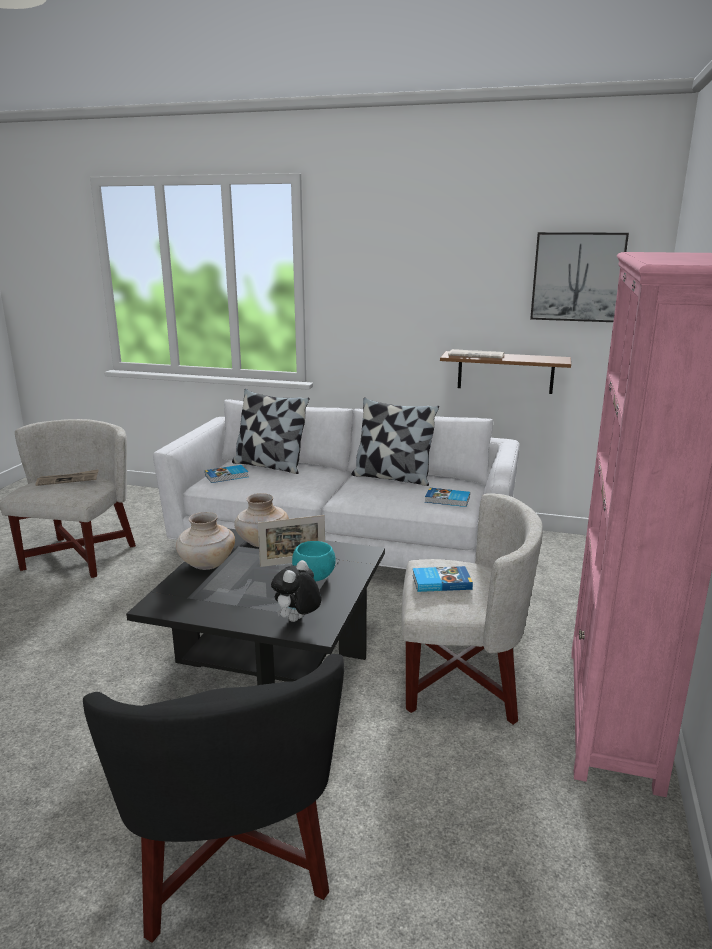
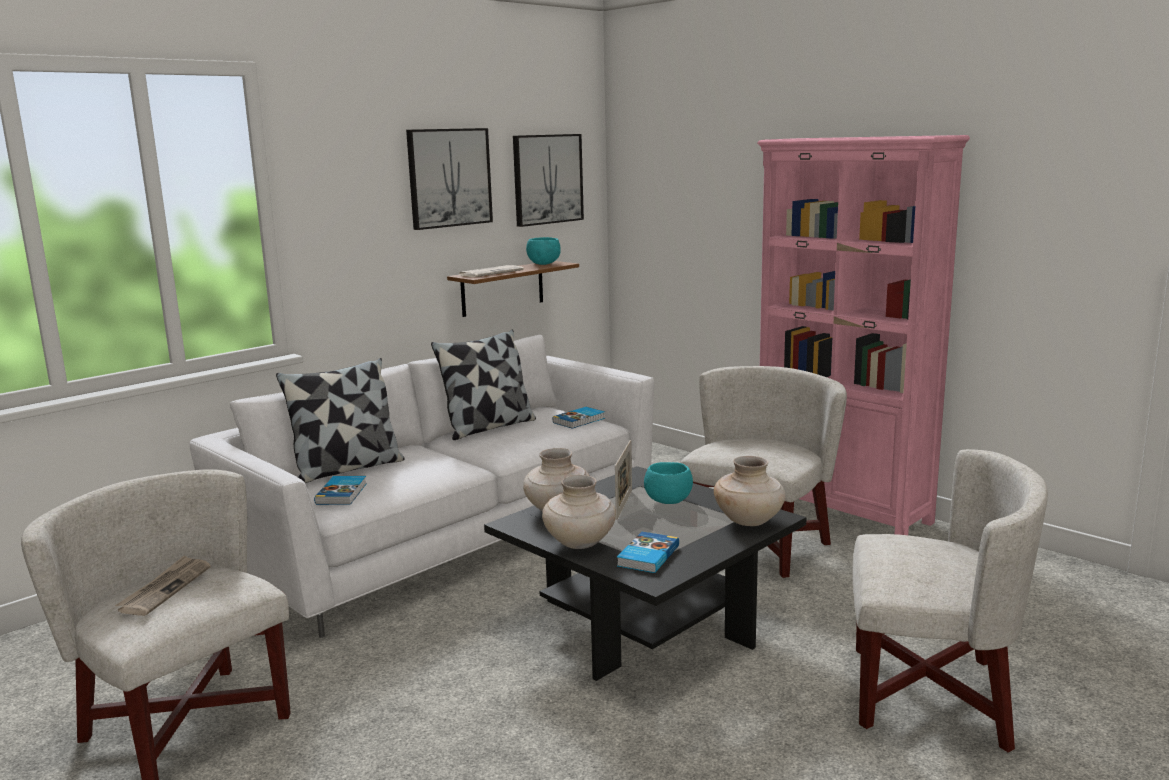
camera: 60 degrees left, 5 degrees down
black armchair [83,654,344,943] -> white armchair [853,449,1048,753]
plush toy [271,560,321,622] -> beige vase [714,456,785,526]
book [412,566,473,592] -> book moved to [617,532,679,573]
none -> picture [406,128,493,230]
none -> turquoise bowl [526,237,561,265]

